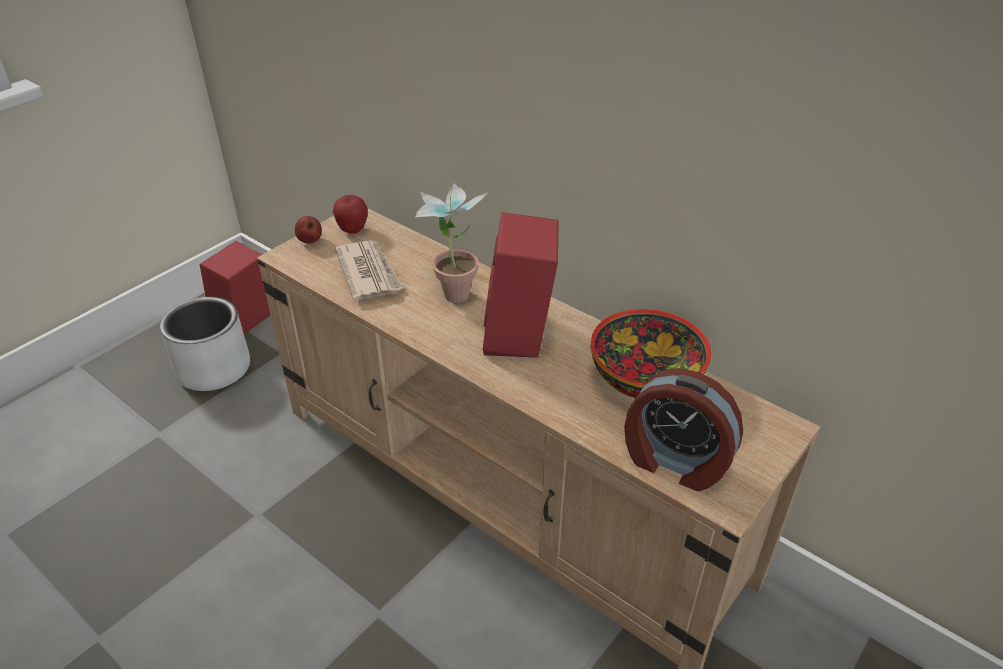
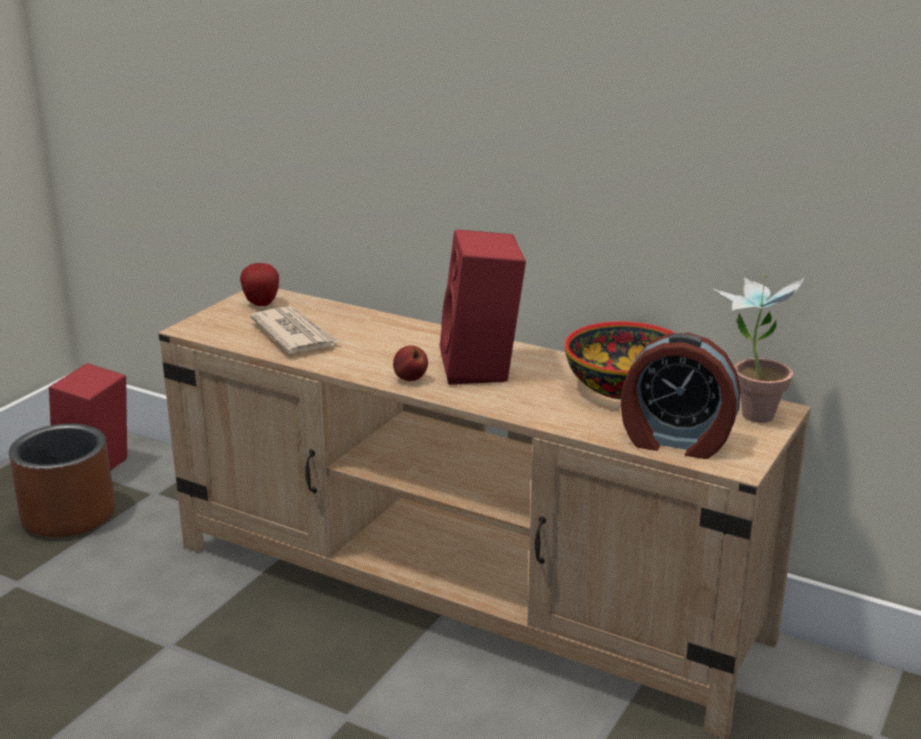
camera: 10 degrees left, 15 degrees down
grey planter [160,297,250,391] -> brown planter [9,424,115,537]
apple [295,216,322,243] -> apple moved to [393,345,428,381]
potted plant [415,183,488,303] -> potted plant moved to [713,274,804,423]

